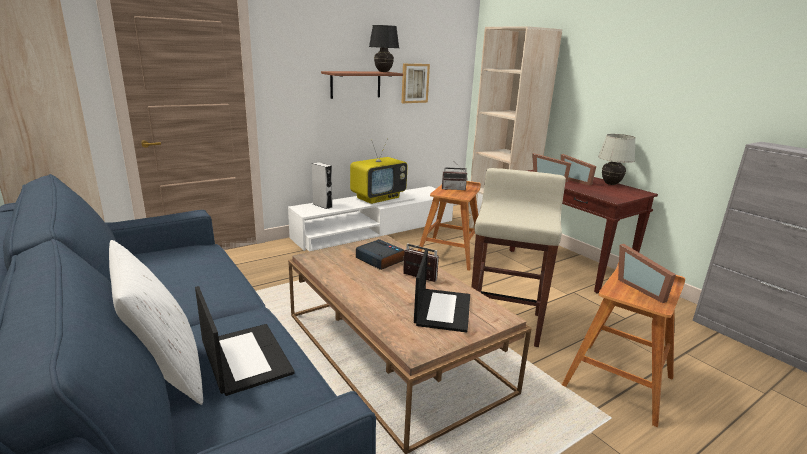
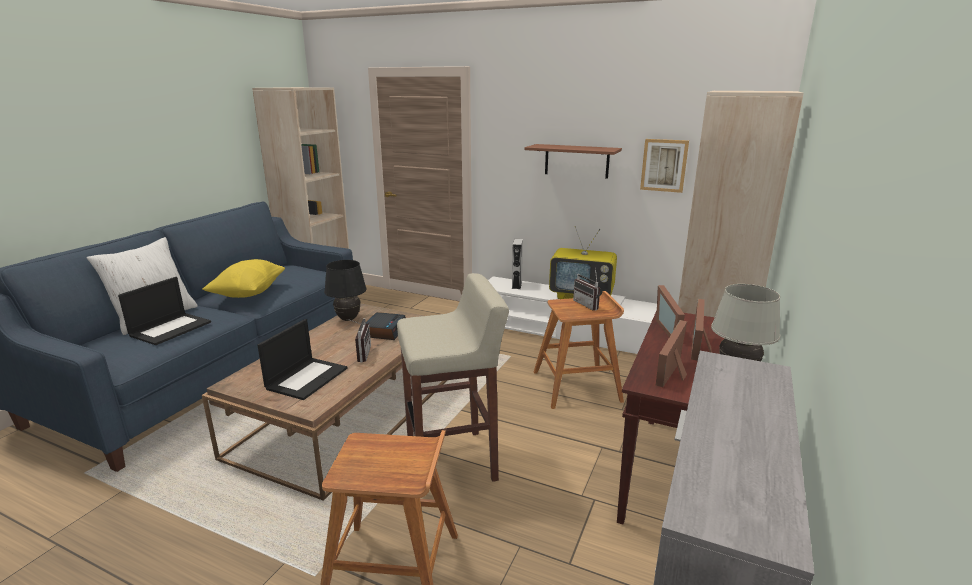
camera: 60 degrees right, 0 degrees up
black table lamp [369,25,399,72] -> black table lamp moved to [324,260,367,321]
laptop [414,248,470,333] -> laptop turned 45 degrees counterclockwise [258,319,347,400]
picture frame [618,244,676,303] -> picture frame moved to [656,320,687,387]
none -> yellow pillow [202,259,285,298]

